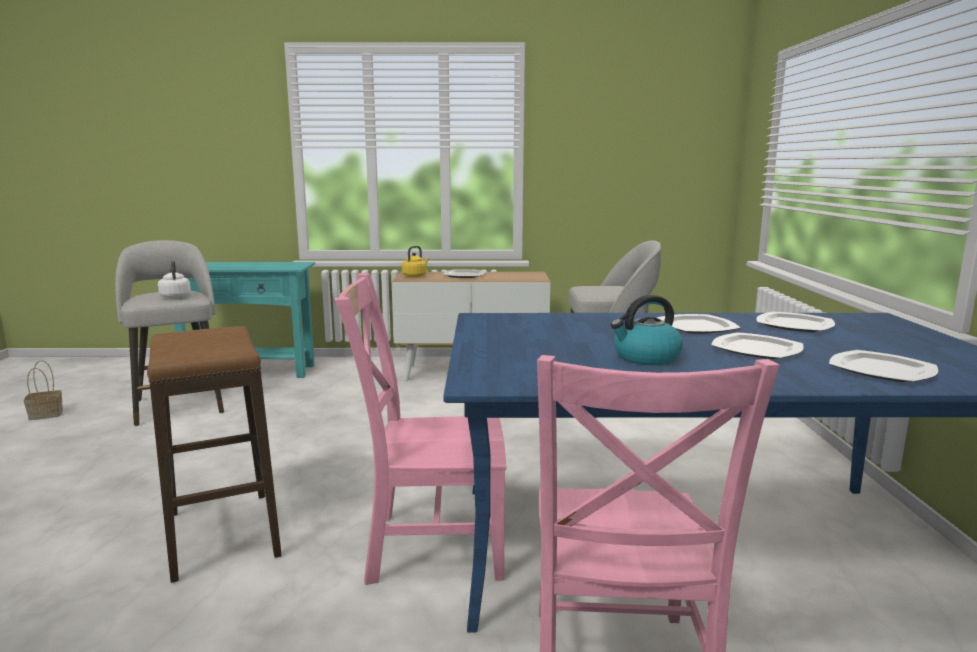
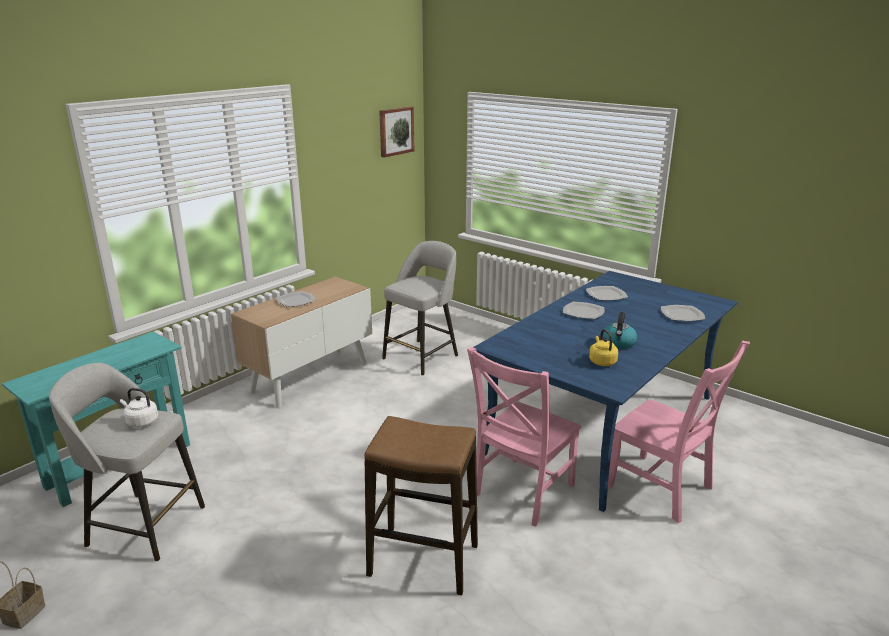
camera: 50 degrees left, 10 degrees up
yellow kettle [402,246,429,277] -> yellow kettle moved to [589,329,618,366]
plate [711,332,804,359] -> none
none -> picture [379,106,414,158]

